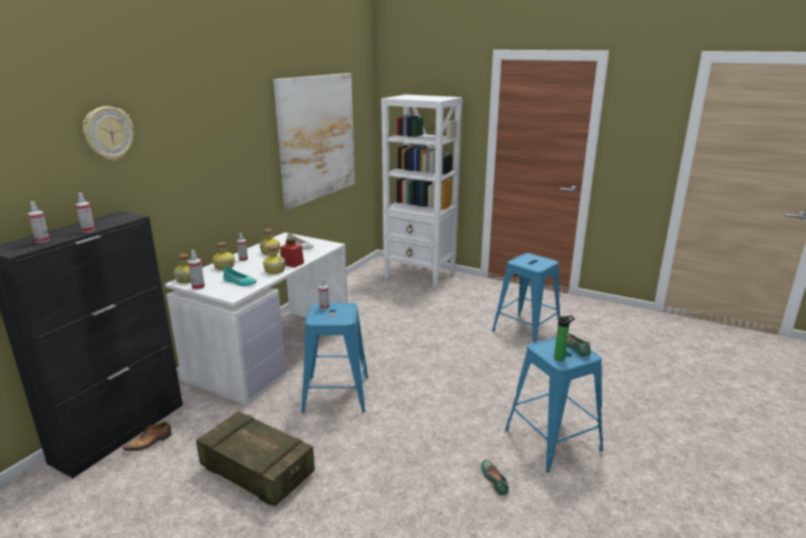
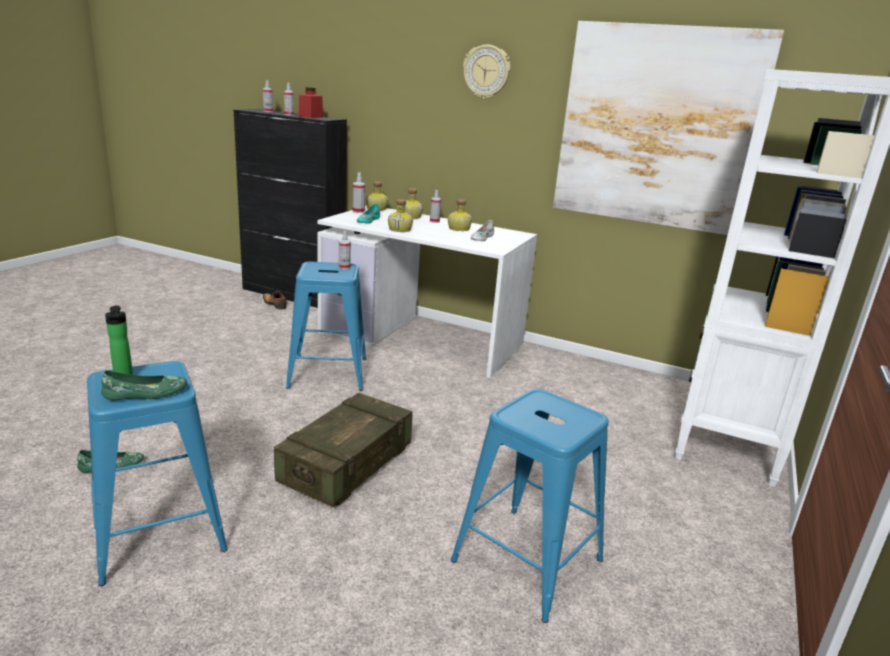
camera: 85 degrees right, 0 degrees up
wall clock [83,106,133,161] -> wall clock moved to [463,44,511,99]
crate [196,411,315,506] -> crate moved to [274,393,413,507]
red jar [280,238,304,268] -> red jar moved to [299,87,323,118]

